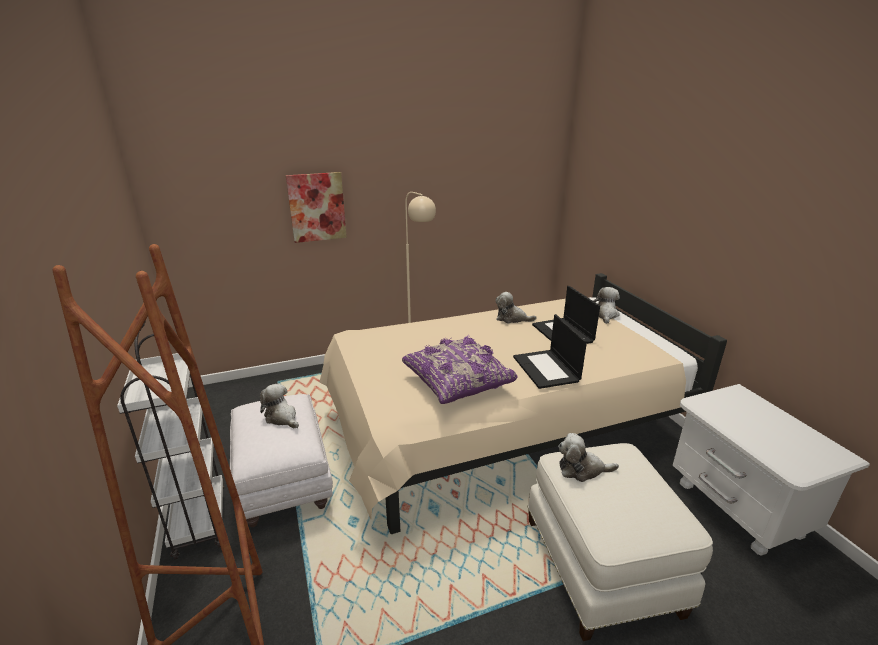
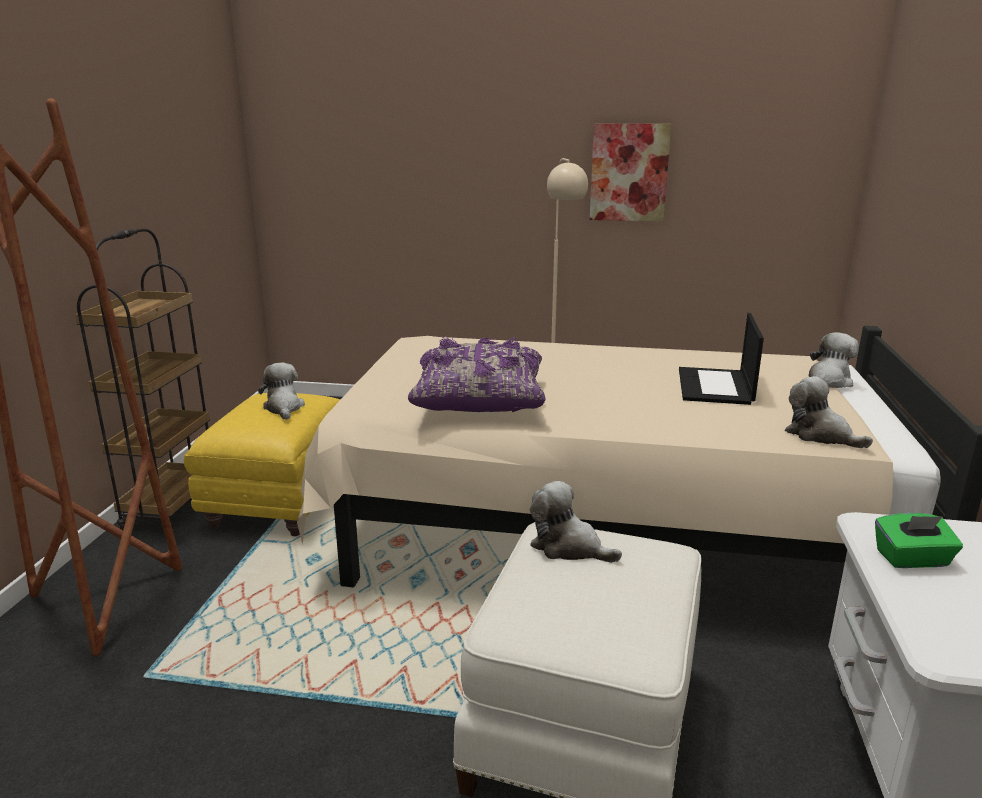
camera: 30 degrees right, 5 degrees down
white cart [117,320,224,560] -> brown cart [75,228,210,530]
white ottoman [230,394,333,527] -> yellow ottoman [184,393,340,536]
picture [286,172,347,243] -> picture moved to [590,124,671,222]
plush toy [496,292,536,323] -> plush toy moved to [785,376,873,448]
laptop [513,314,587,389] -> none
none -> green tissue box [875,513,963,568]

